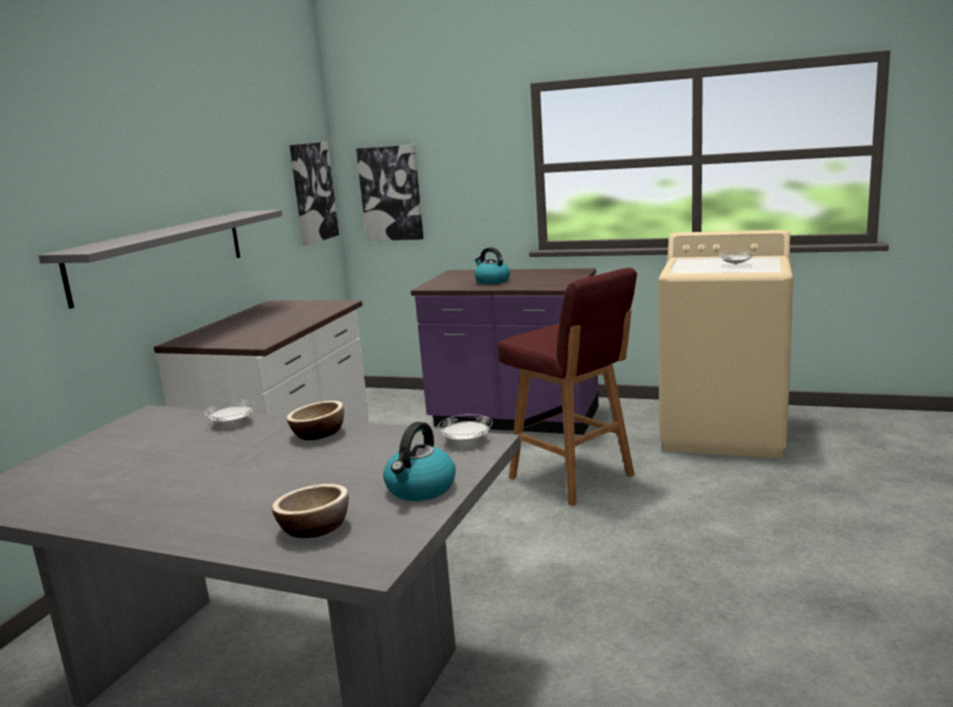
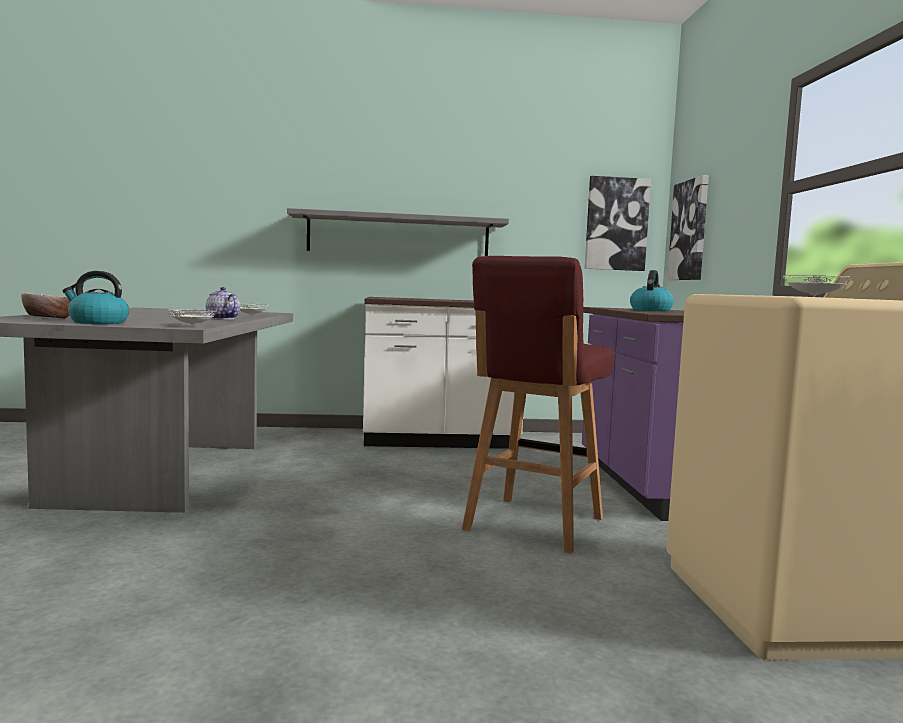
camera: 65 degrees right, 10 degrees down
bowl [287,401,344,440] -> teapot [206,287,240,319]

